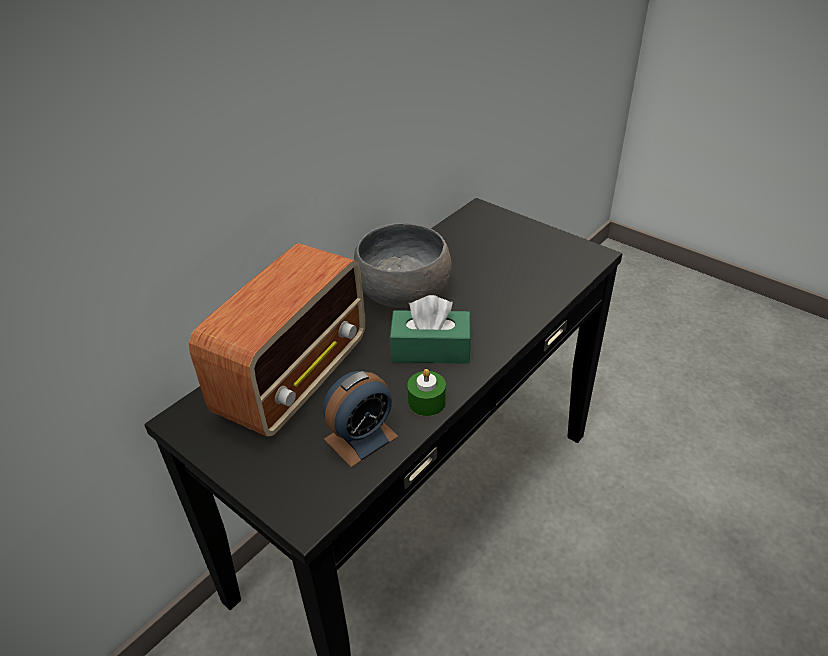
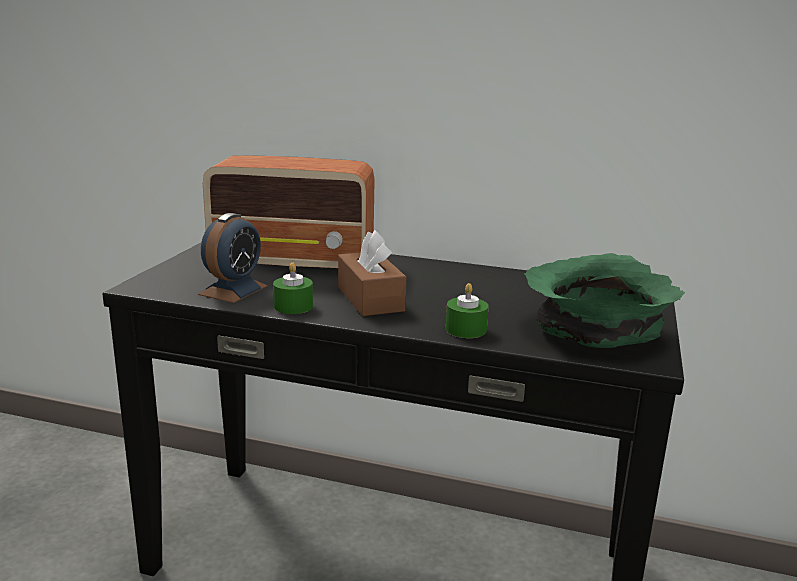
camera: 65 degrees right, 20 degrees down
alarm clock [323,371,399,468] -> alarm clock turned 90 degrees counterclockwise [198,213,268,303]
grey bowl [354,223,452,308] -> none
green tissue box [390,295,471,364] -> brown tissue box [338,230,406,316]
none -> green candle [446,283,489,338]
none -> green bowl [524,253,685,348]

